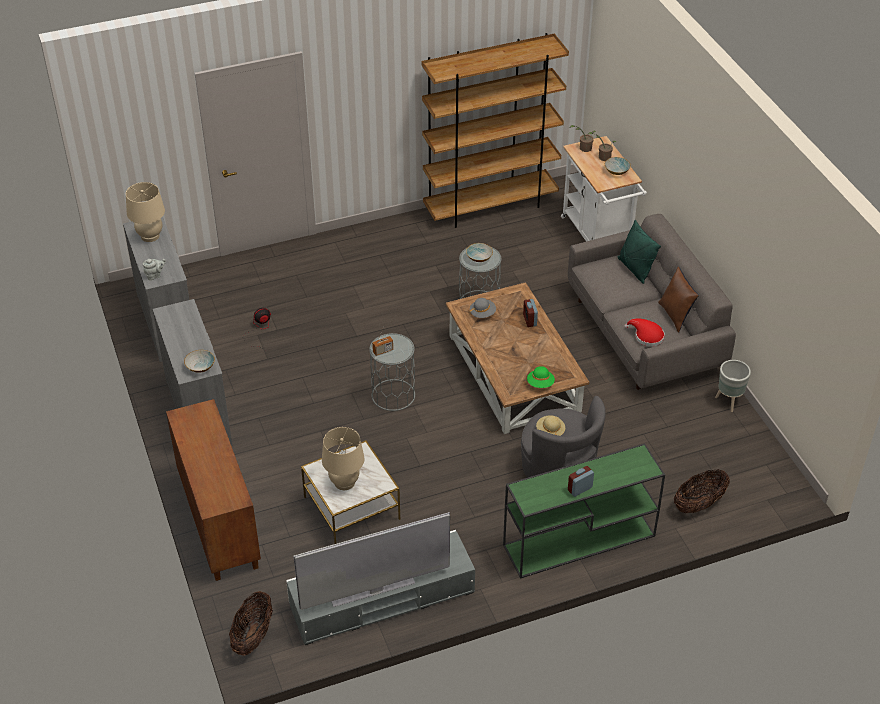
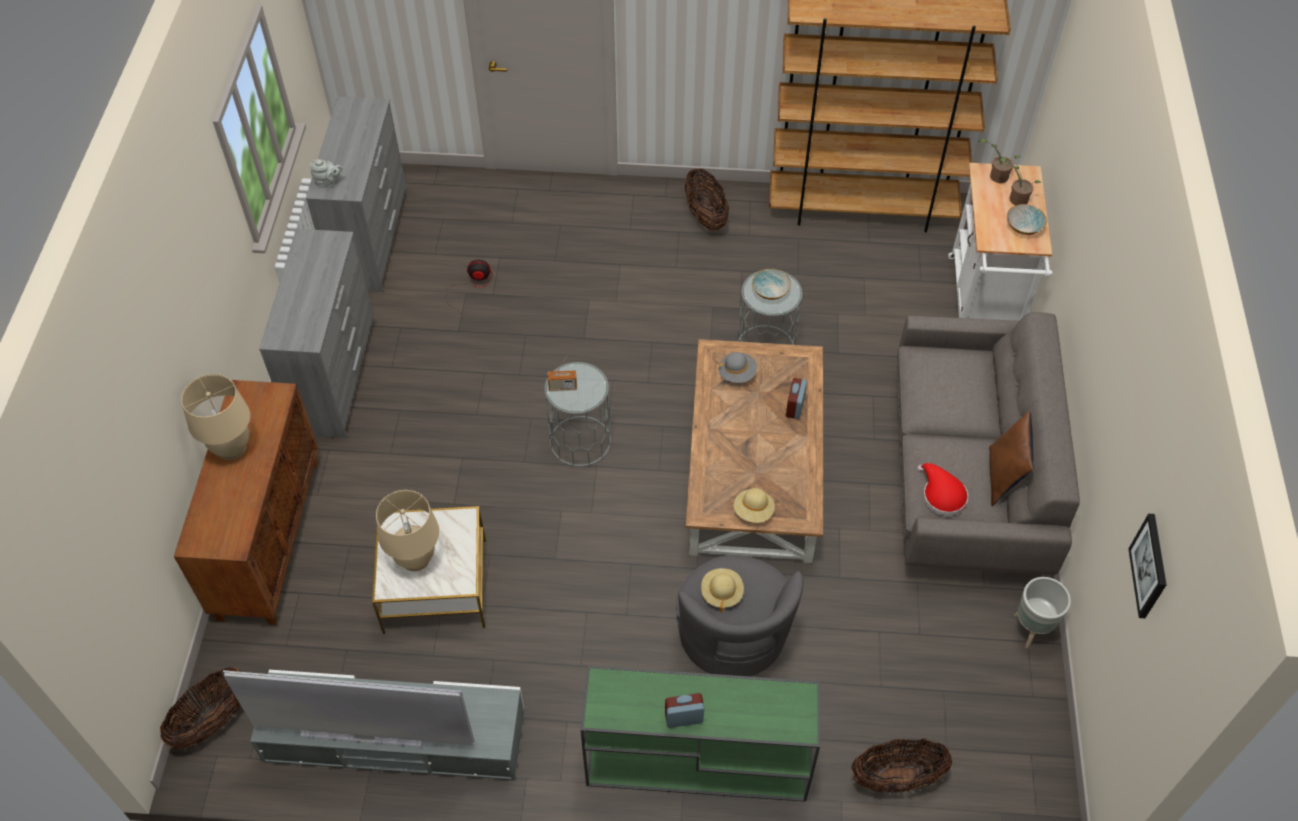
camera: 25 degrees right, 10 degrees up
beige table lamp [126,182,165,242] -> beige table lamp moved to [181,374,250,460]
bowl [184,350,215,373] -> none
green hat [527,366,555,388] -> beige hat [734,488,775,523]
green pillow [618,220,661,284] -> none
none -> basket [685,168,729,231]
none -> picture [1129,514,1167,618]

